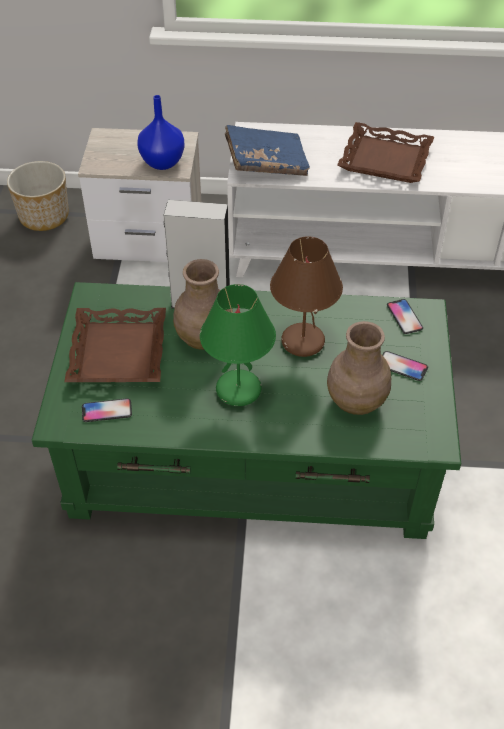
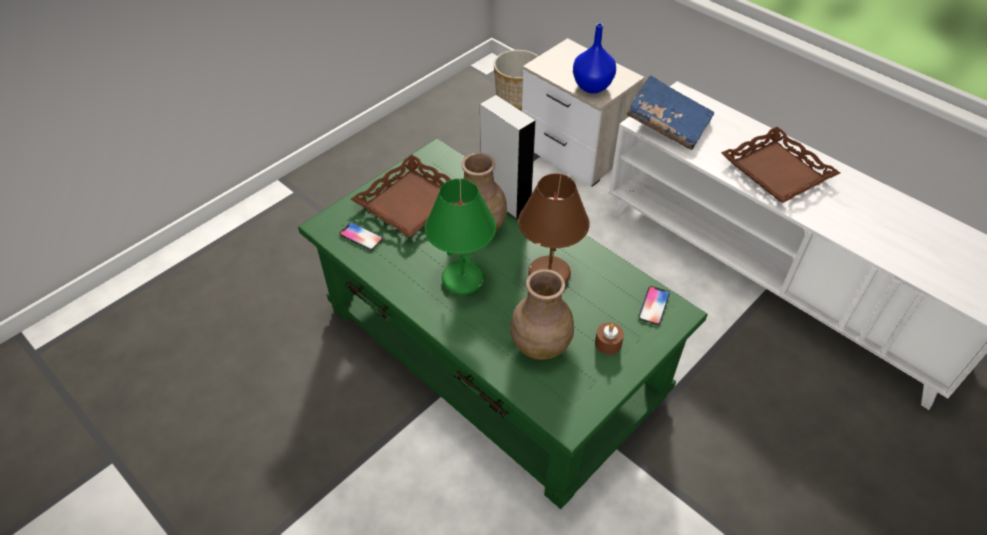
camera: 40 degrees right, 0 degrees up
phone [382,351,428,381] -> brown candle [595,322,624,355]

